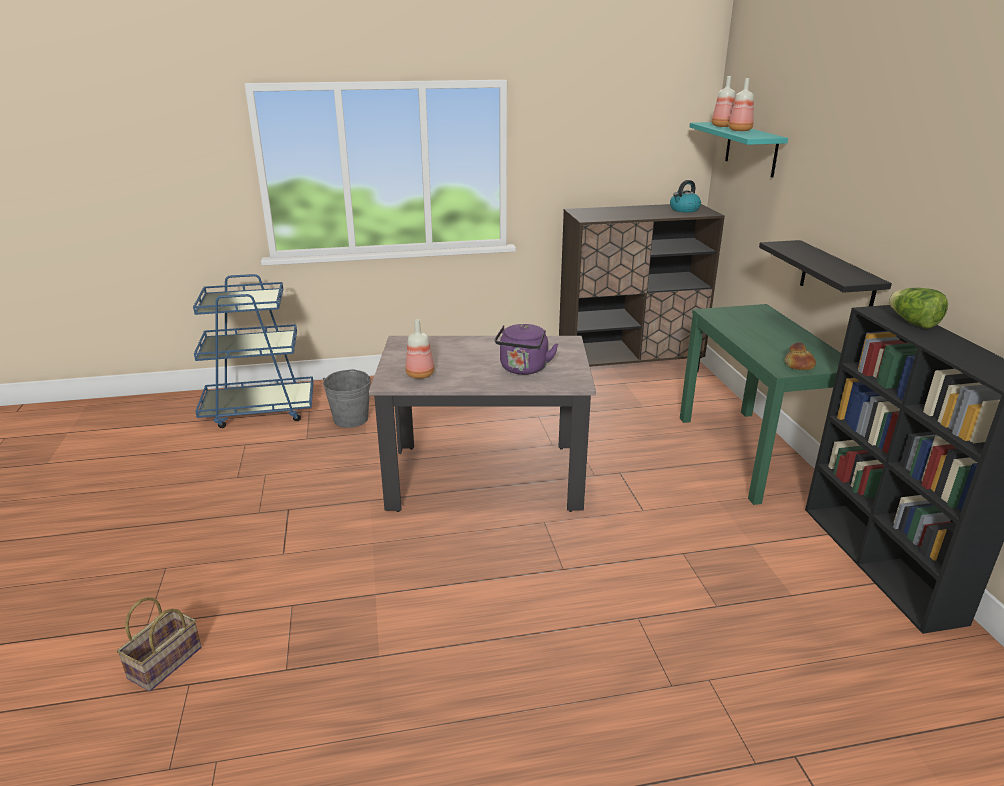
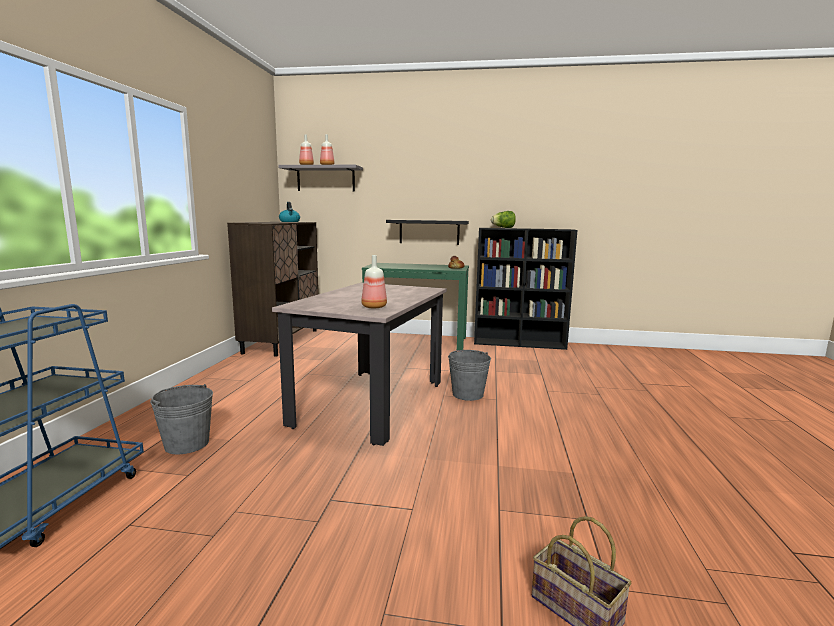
camera: 70 degrees left, 15 degrees down
purple kettle [495,324,558,375] -> none
turquoise shelf [690,122,788,178] -> grey shelf [278,165,363,191]
none -> grey bucket [448,350,491,401]

